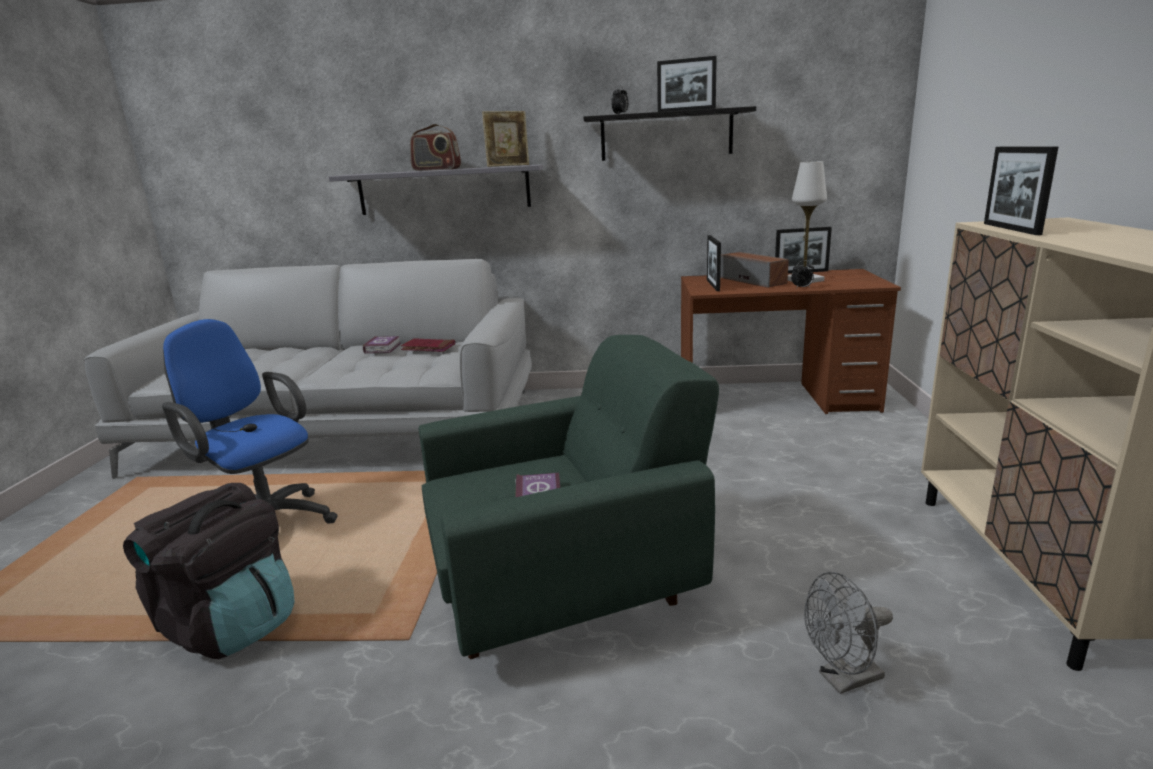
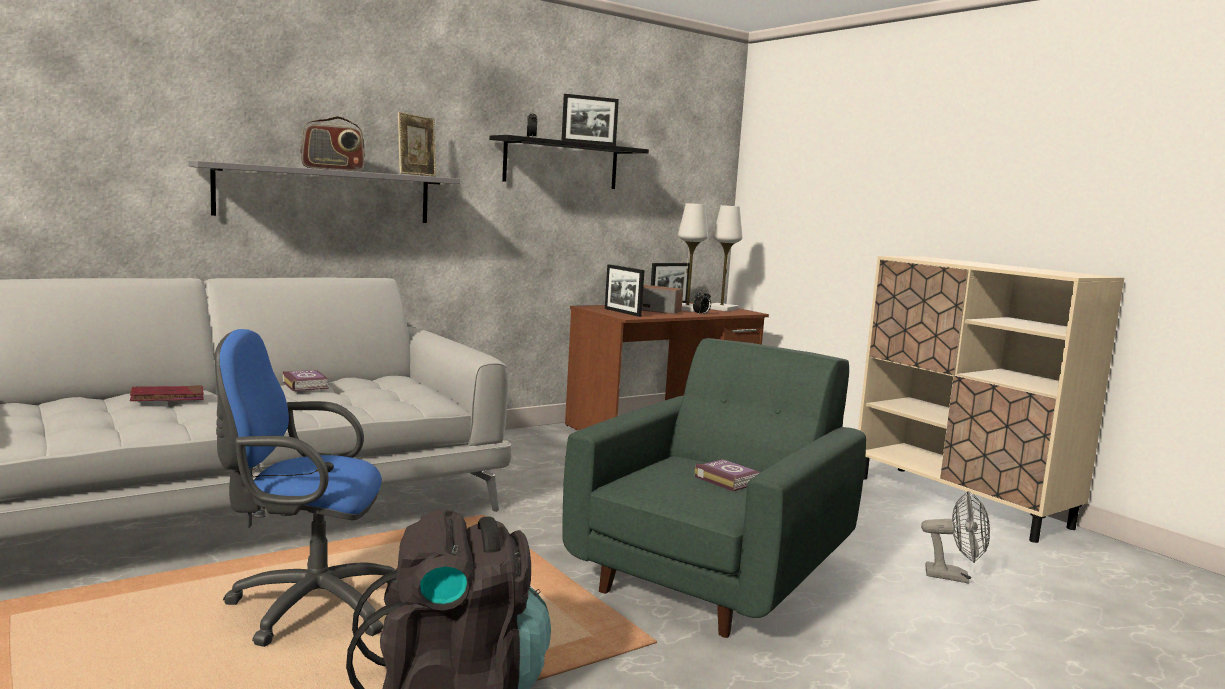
camera: 40 degrees left, 10 degrees down
red book [401,338,455,352] -> red book moved to [130,385,204,401]
grey fan [804,572,893,694] -> grey fan turned 105 degrees counterclockwise [921,491,990,584]
picture frame [984,147,1058,235] -> none
none -> white table lamp [710,205,742,312]

